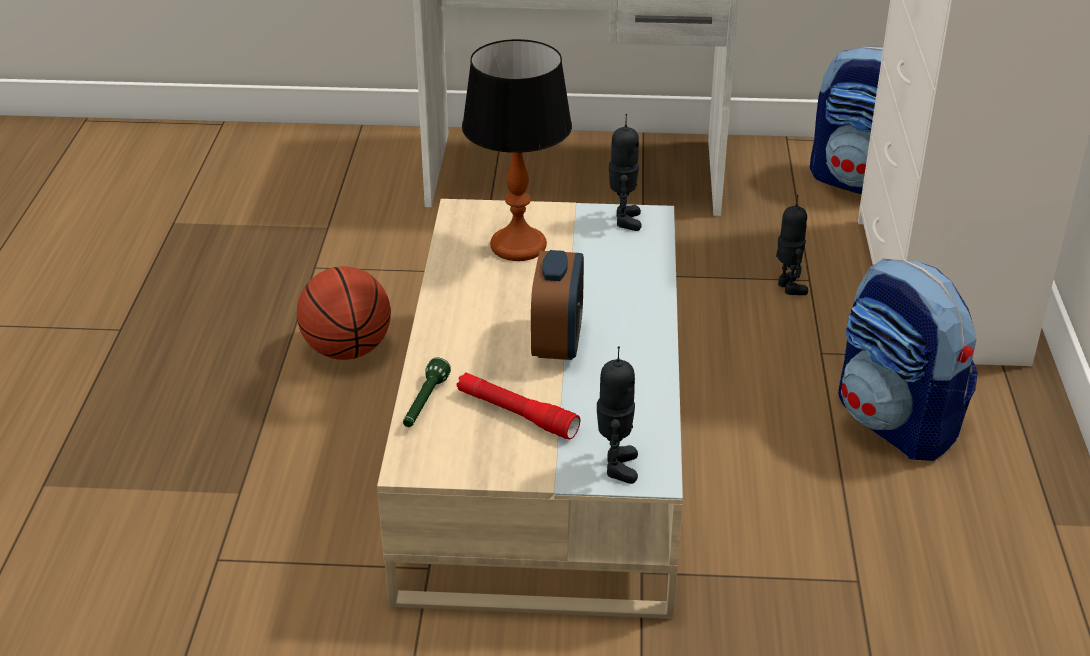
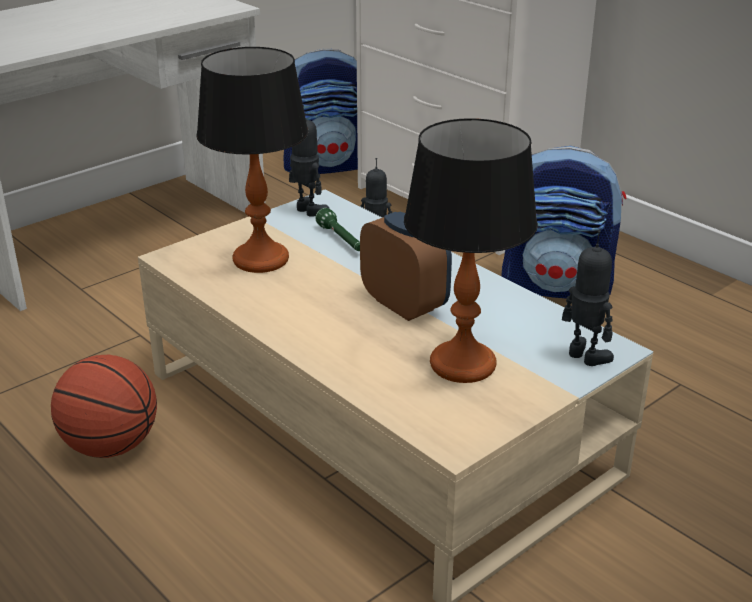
camera: 45 degrees left, 5 degrees down
green flashlight [403,357,451,427] -> green flashlight moved to [315,208,360,251]
red flashlight [457,372,581,440] -> table lamp [404,118,538,383]

